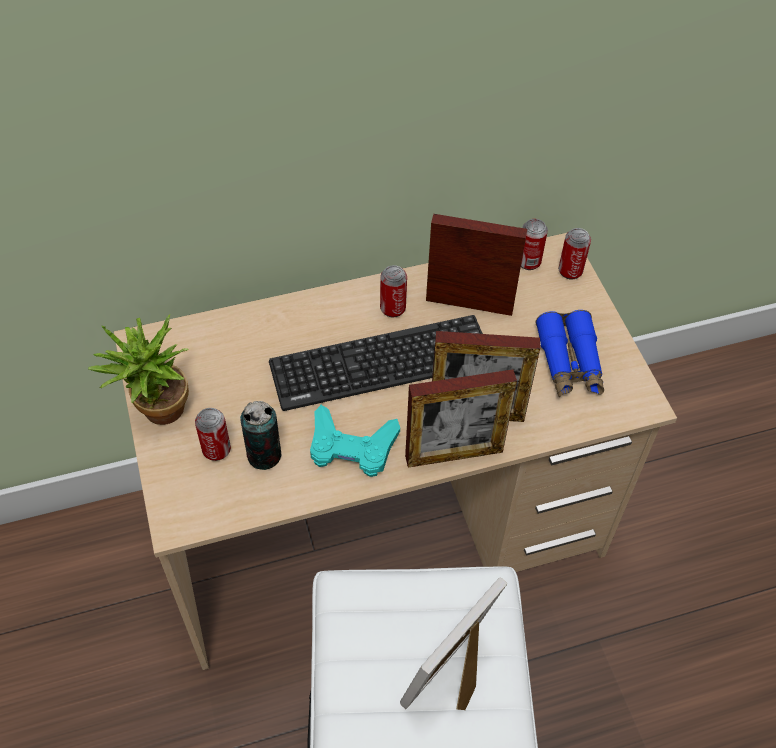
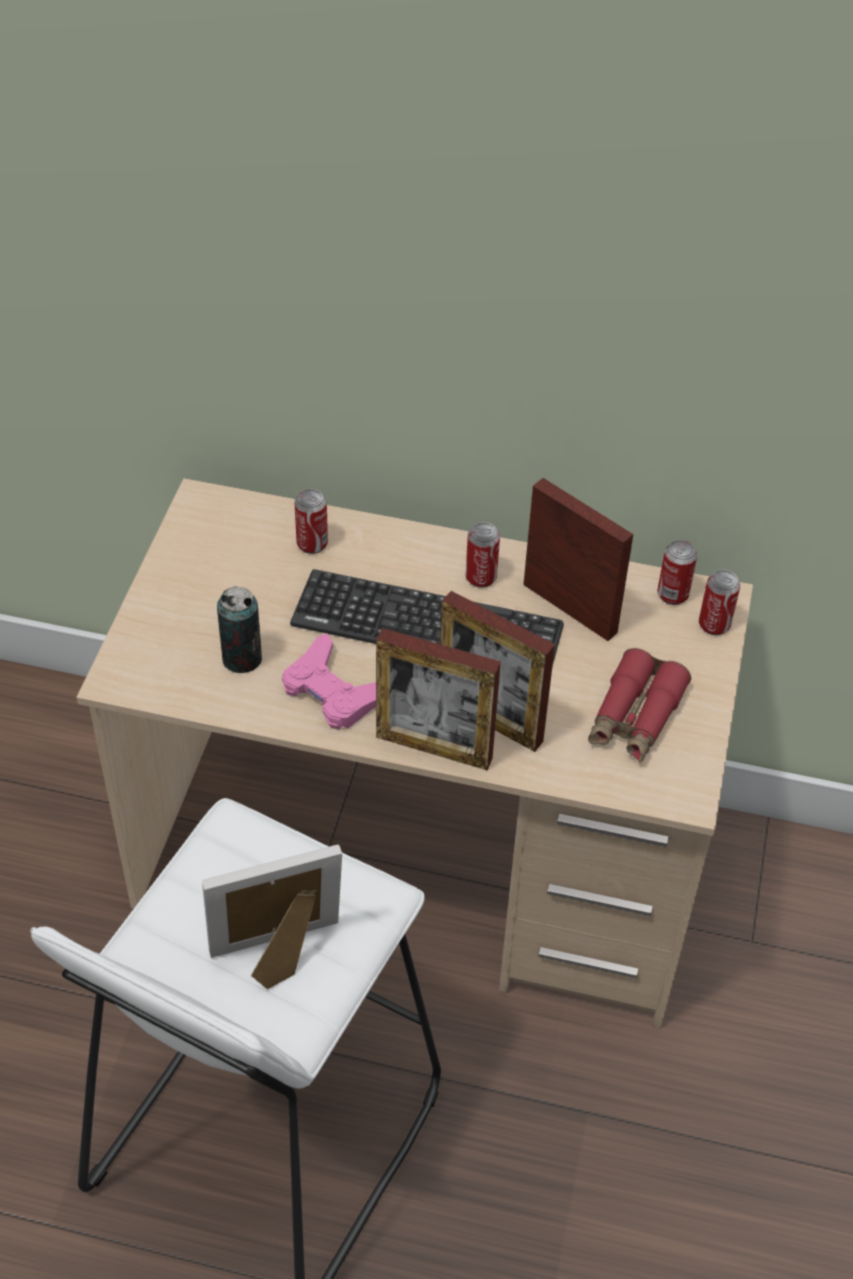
camera: 30 degrees right, 5 degrees down
potted plant [88,314,189,425] -> none
can [195,408,231,461] -> can moved to [295,489,328,554]
turquoise game controller [310,405,400,477] -> pink game controller [282,633,376,730]
blue binoculars [535,310,604,397] -> red binoculars [588,648,691,762]

